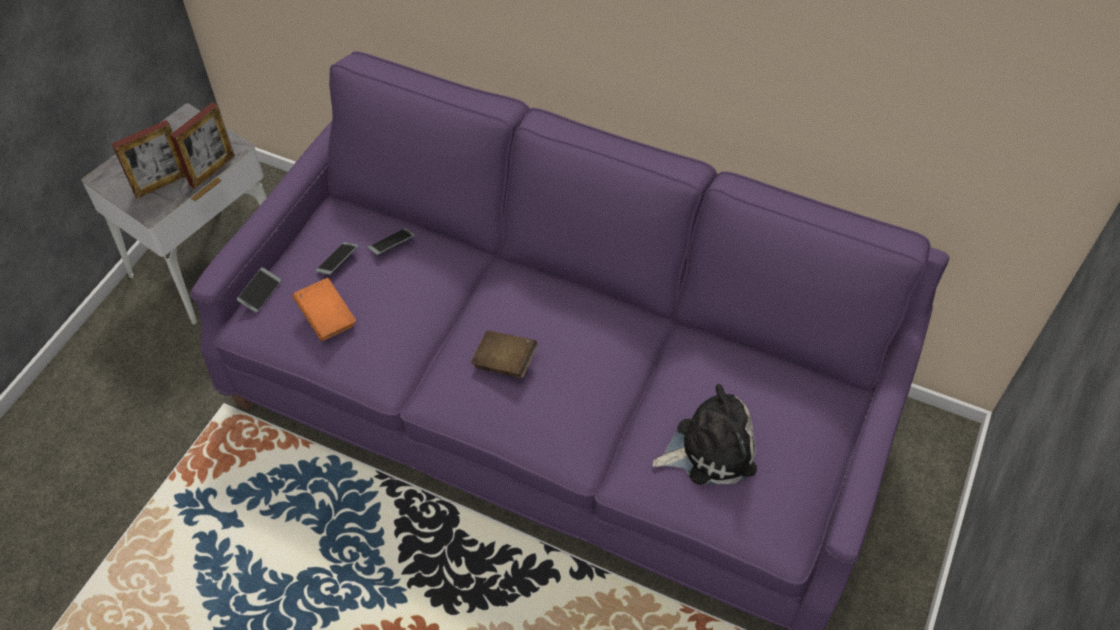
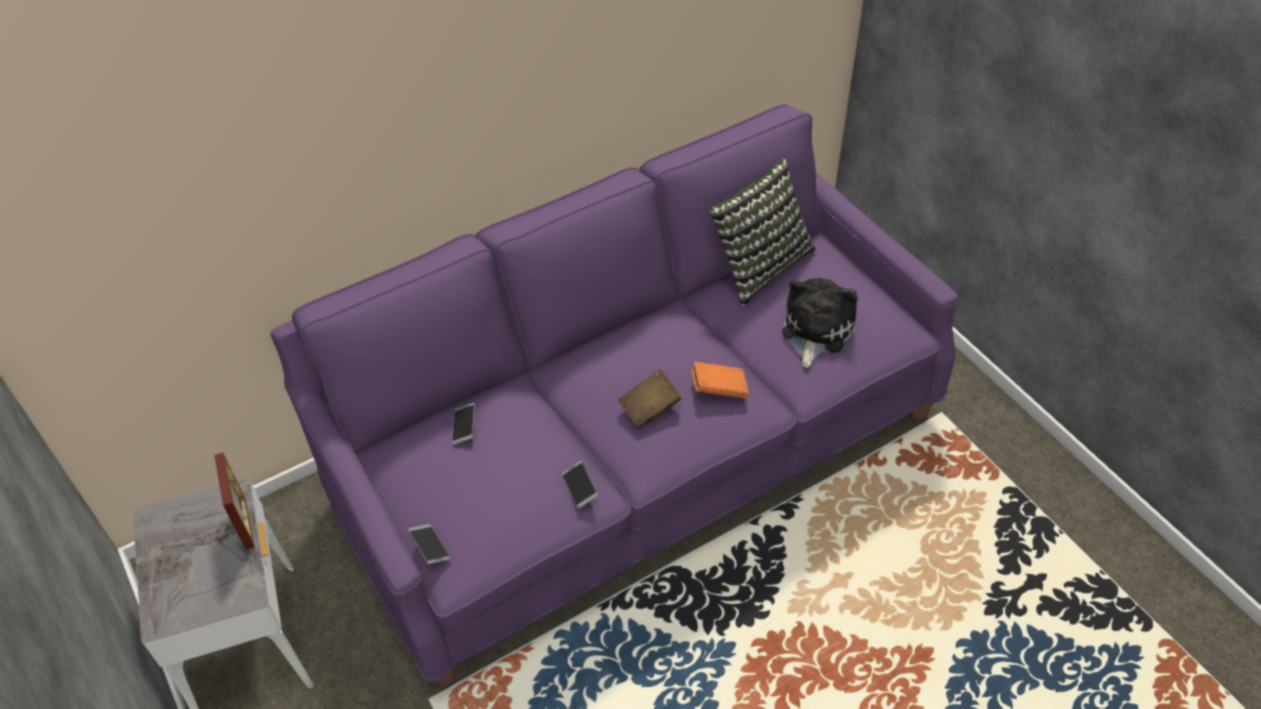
camera: 55 degrees left, 5 degrees down
picture frame [112,120,186,199] -> none
orange book [292,278,356,341] -> orange book moved to [692,362,748,399]
phone [315,242,358,275] -> phone moved to [562,461,598,508]
none -> pillow [709,157,816,306]

